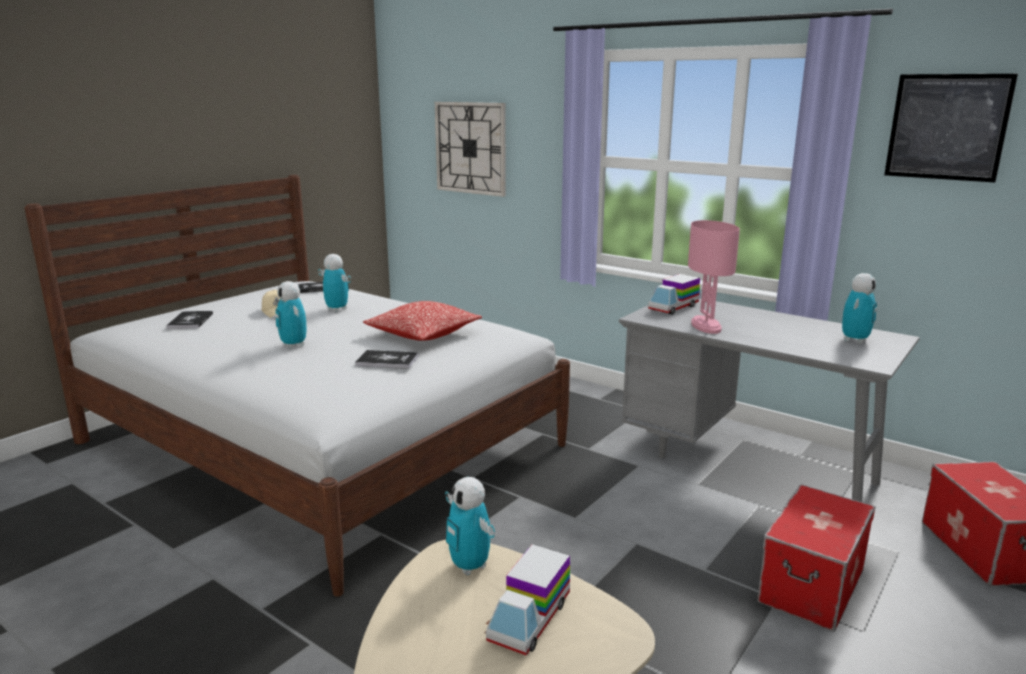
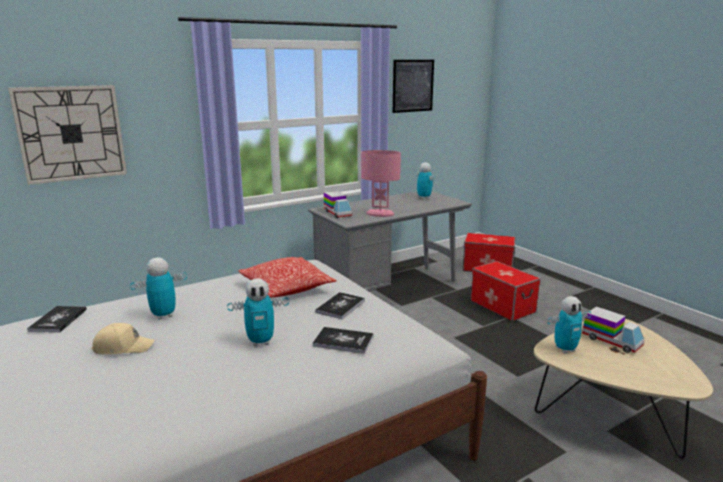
camera: 70 degrees left, 0 degrees up
book [166,311,213,329] -> book moved to [313,327,374,354]

